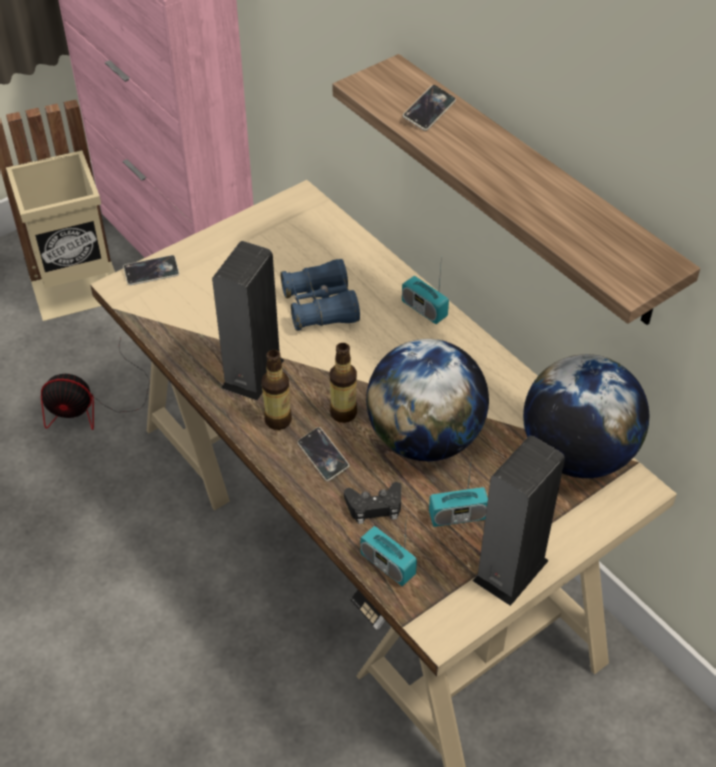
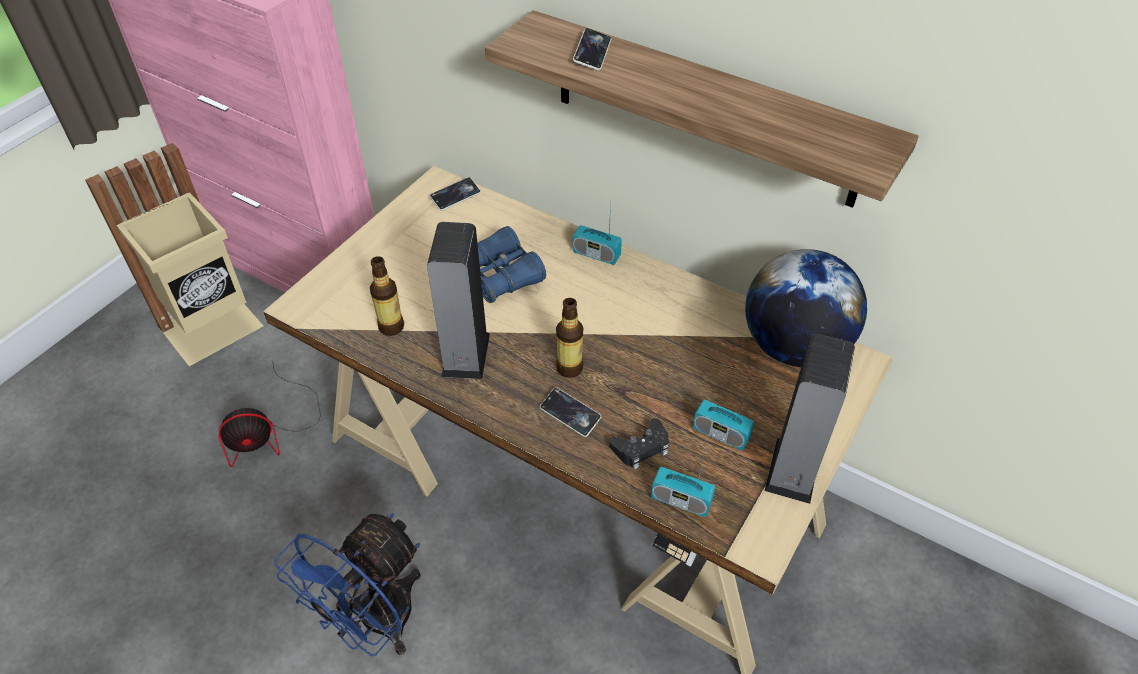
camera: 20 degrees left, 0 degrees up
phone [123,255,179,285] -> phone moved to [429,177,481,211]
bottle [261,350,292,430] -> bottle moved to [370,256,404,336]
globe [366,339,489,461] -> none
radio [429,457,488,527] -> radio turned 60 degrees clockwise [693,382,754,451]
none -> blue fan [274,513,421,656]

